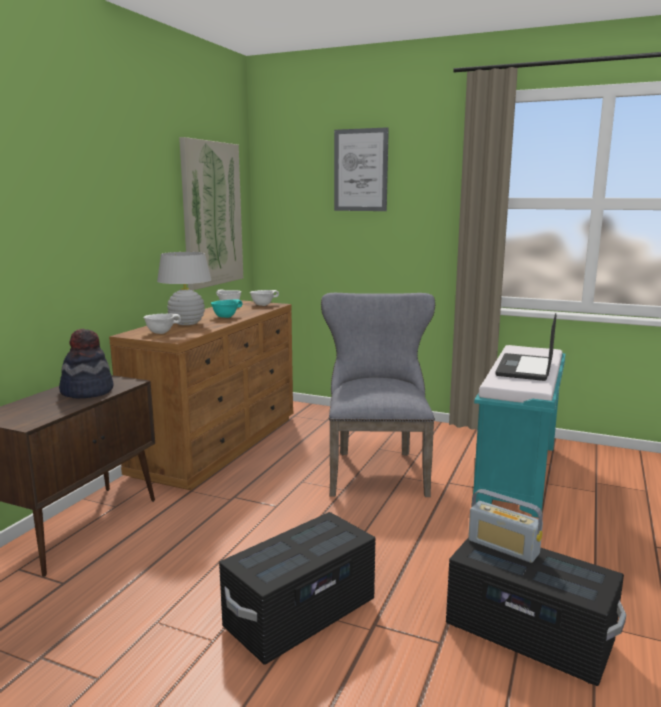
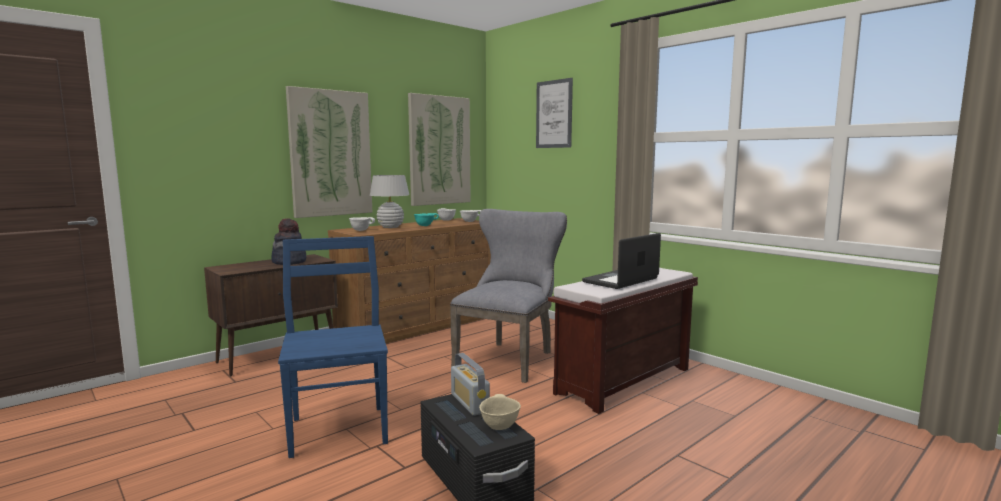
camera: 25 degrees right, 5 degrees down
black storage box [219,512,376,665] -> blue chair [278,236,388,458]
turquoise bench [473,345,566,518] -> brown bench [548,268,698,414]
none -> picture [286,86,372,218]
none -> beige bowl [479,394,521,430]

